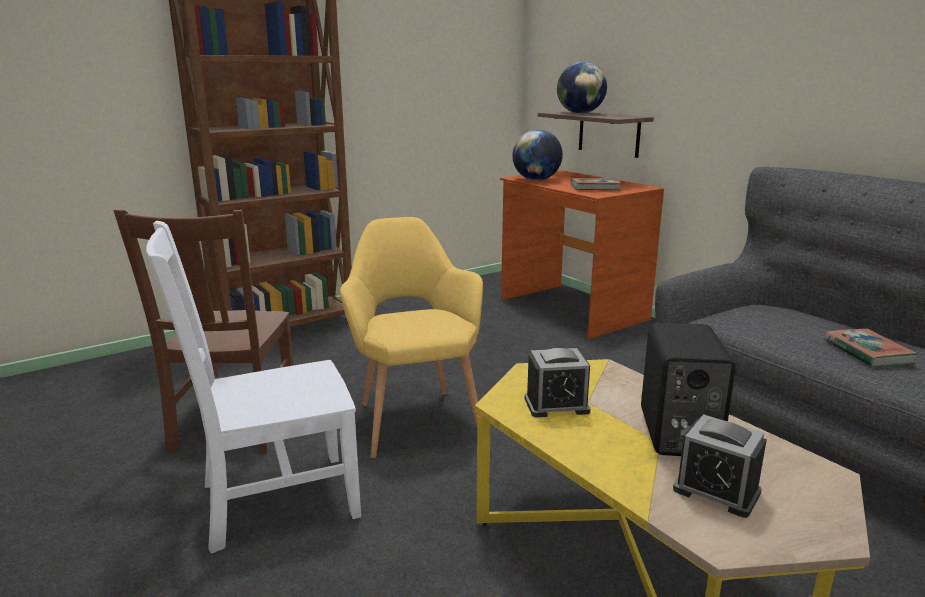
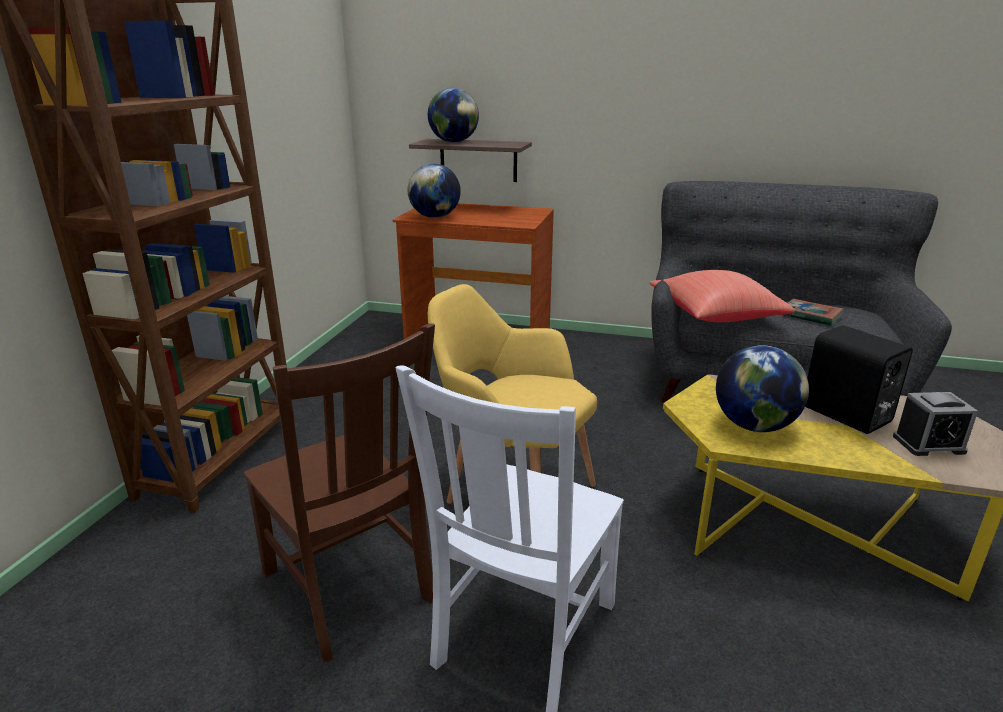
camera: 40 degrees left, 5 degrees up
alarm clock [525,348,591,417] -> globe [716,345,809,432]
book [571,178,621,190] -> none
none -> red pillow [649,270,795,322]

